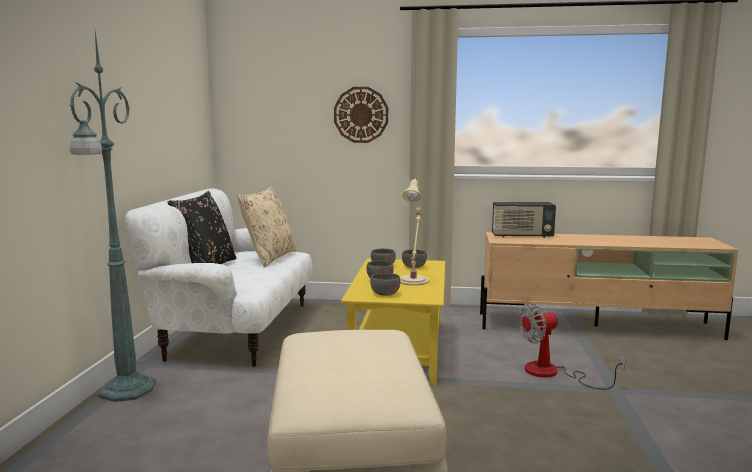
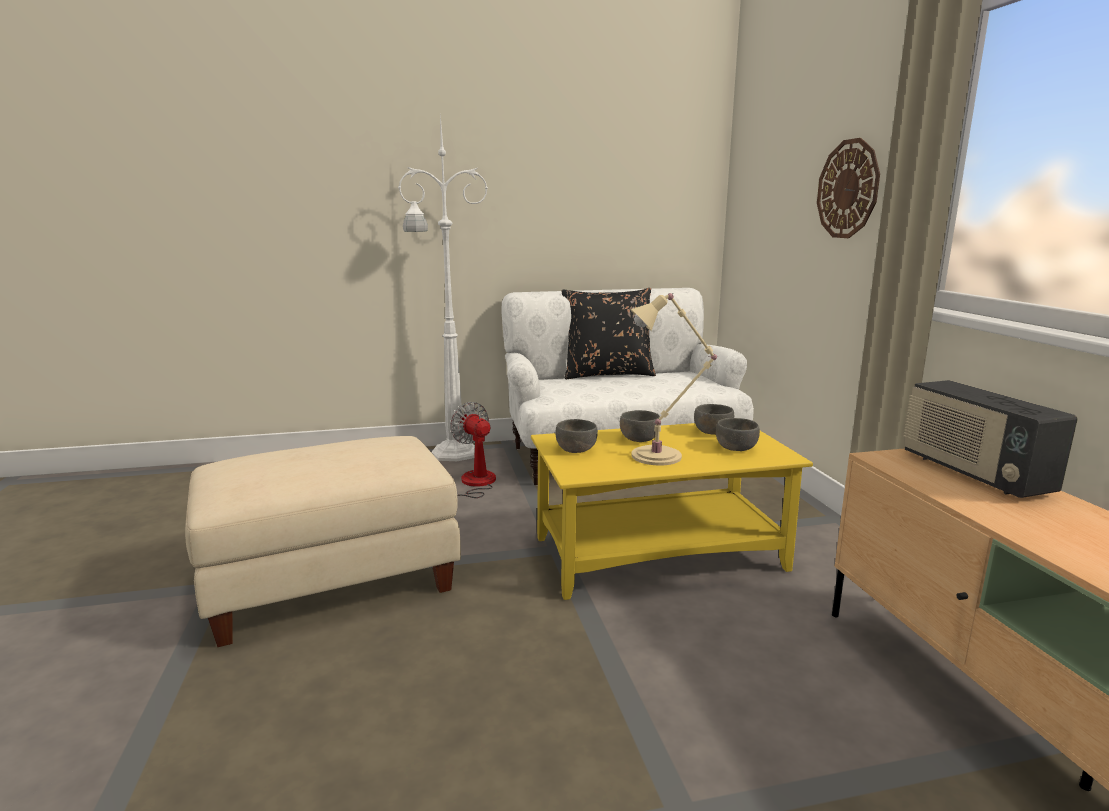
camera: 70 degrees right, 5 degrees up
green floor lamp [70,32,156,402] -> white floor lamp [398,114,488,461]
beige pillow [236,186,296,268] -> none
fan [519,303,626,390] -> fan moved to [450,402,496,498]

